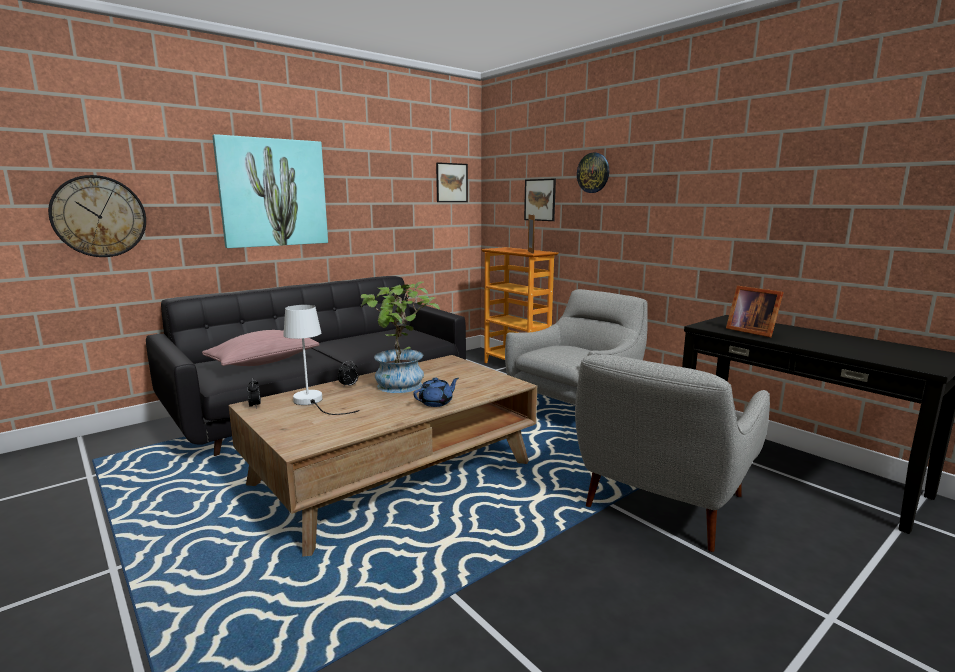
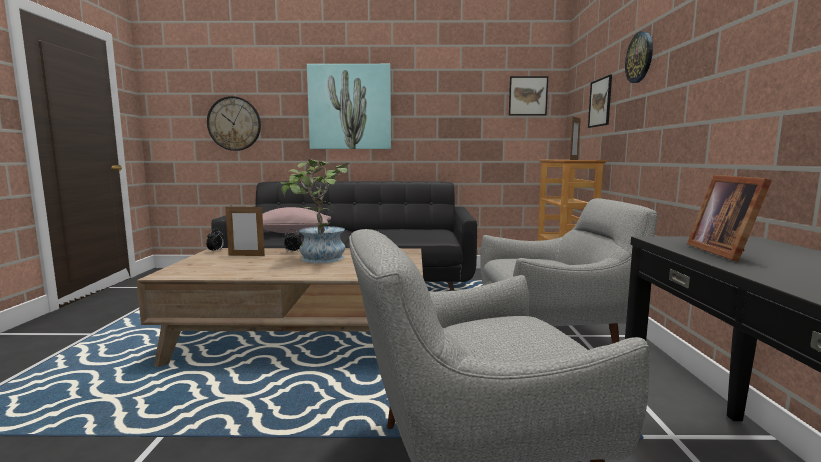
camera: 40 degrees right, 5 degrees down
white table lamp [283,305,360,415] -> picture frame [225,206,265,256]
blue teapot [413,378,459,407] -> none

